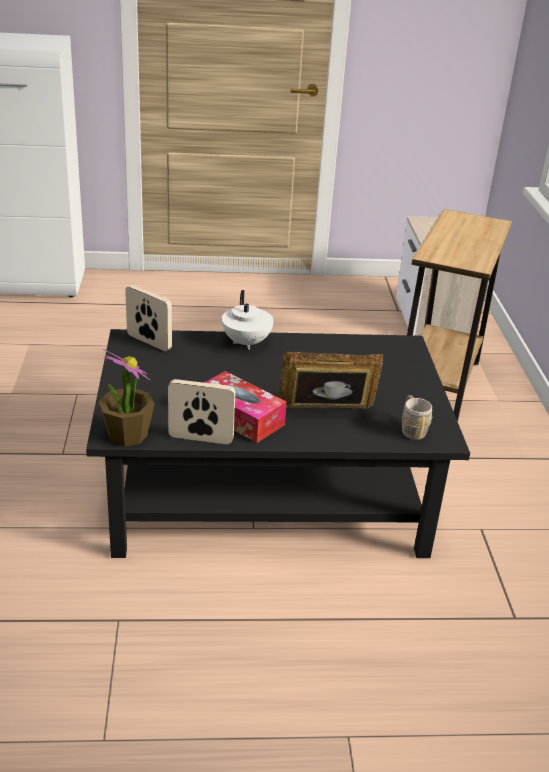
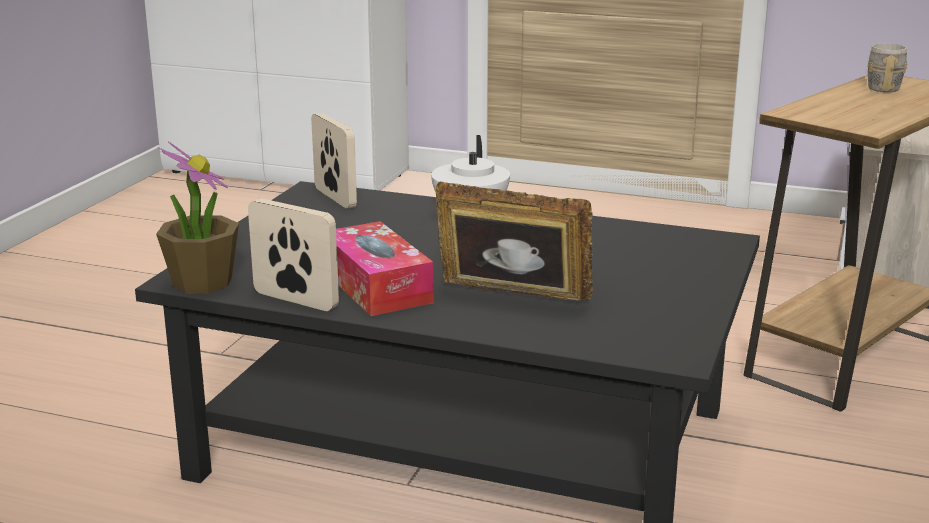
camera: 25 degrees right, 10 degrees down
grey mug [402,395,433,440] -> grey mug moved to [868,43,907,92]

